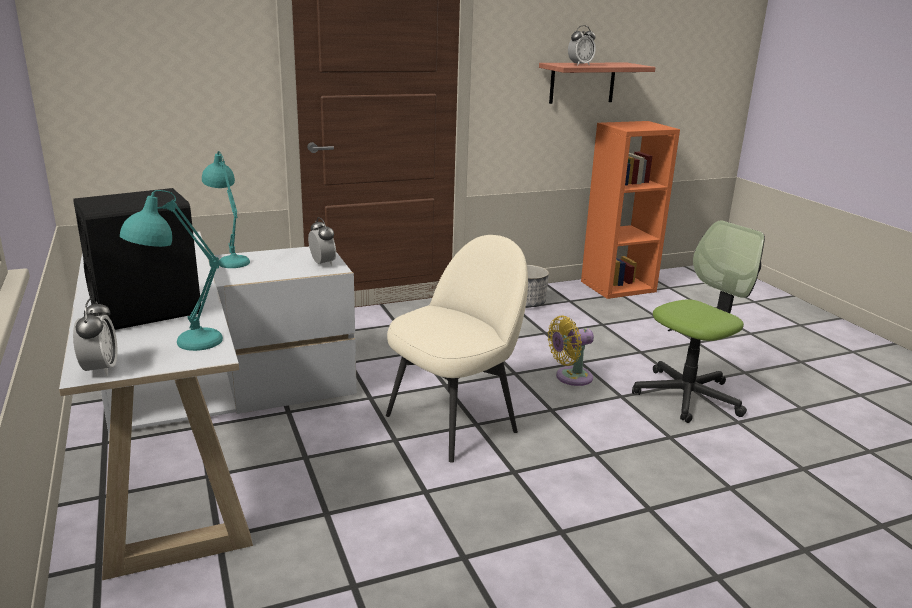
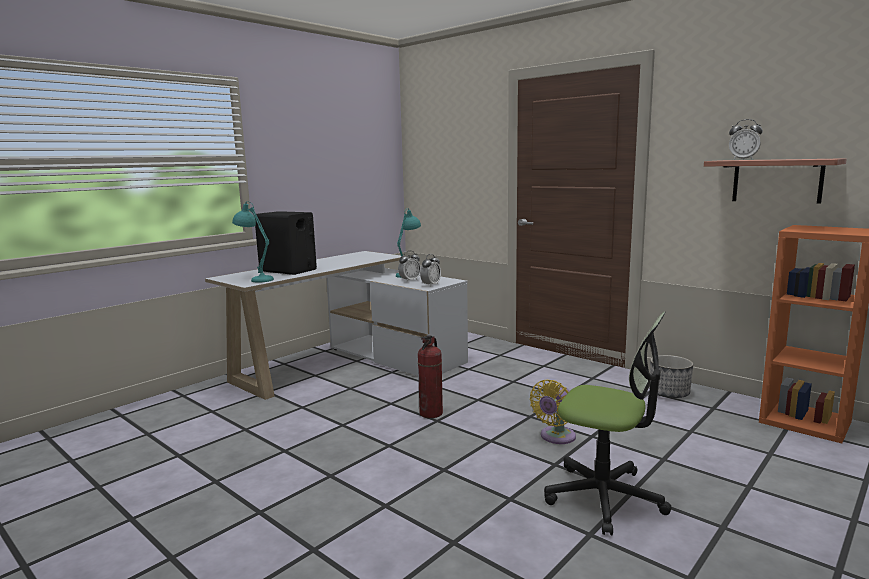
camera: 65 degrees right, 10 degrees down
alarm clock [73,298,118,376] -> alarm clock moved to [398,251,421,282]
beige chair [386,235,528,463] -> fire extinguisher [418,335,443,418]
yellow fan [548,316,594,386] -> yellow fan turned 90 degrees counterclockwise [530,380,576,444]

